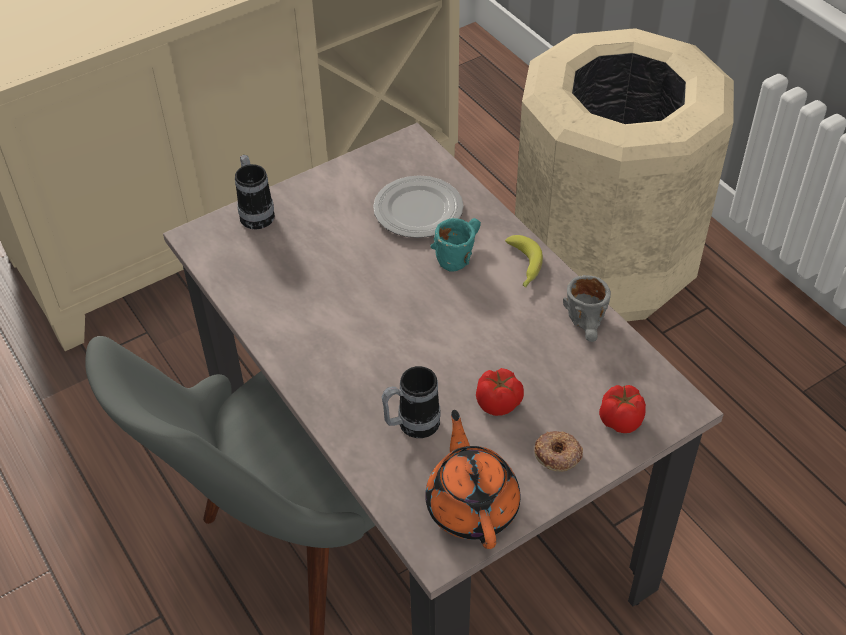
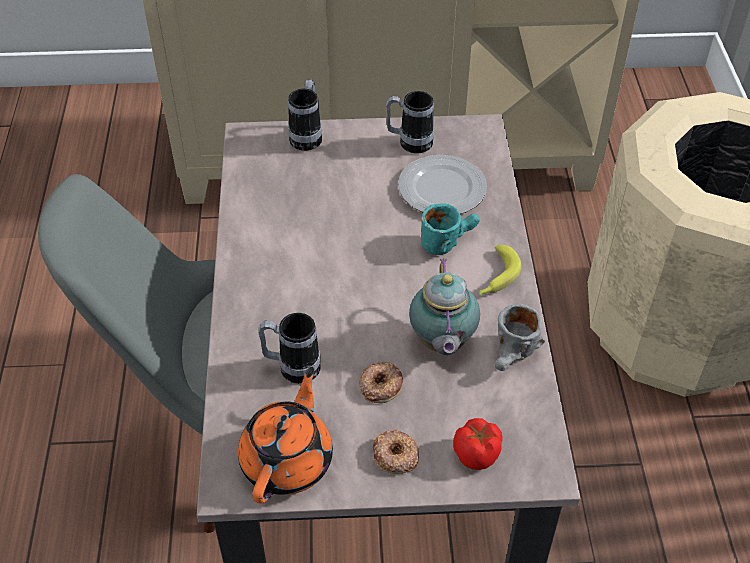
camera: 30 degrees right, 0 degrees up
tomato [476,368,524,416] -> donut [359,362,403,403]
none -> mug [386,91,434,153]
none -> teapot [409,258,480,355]

